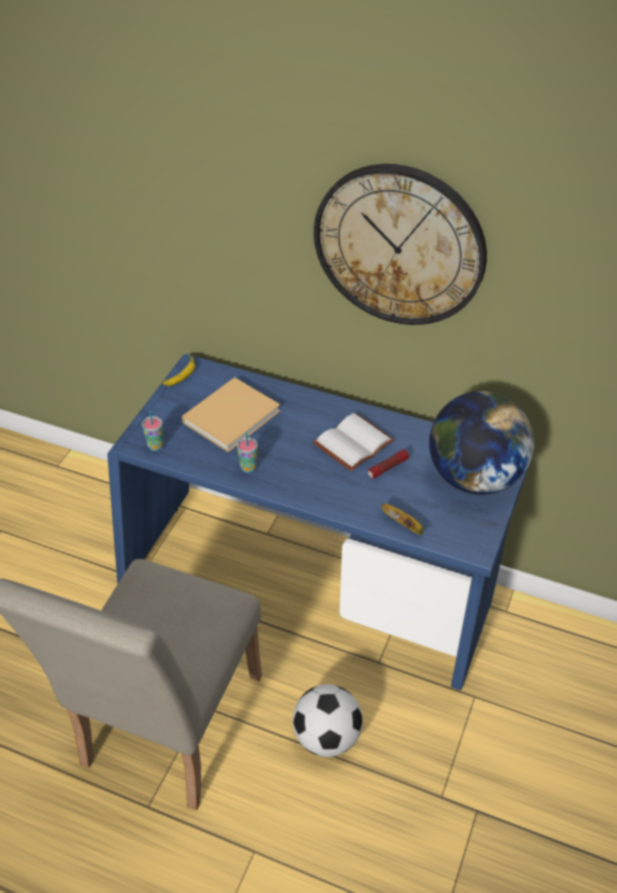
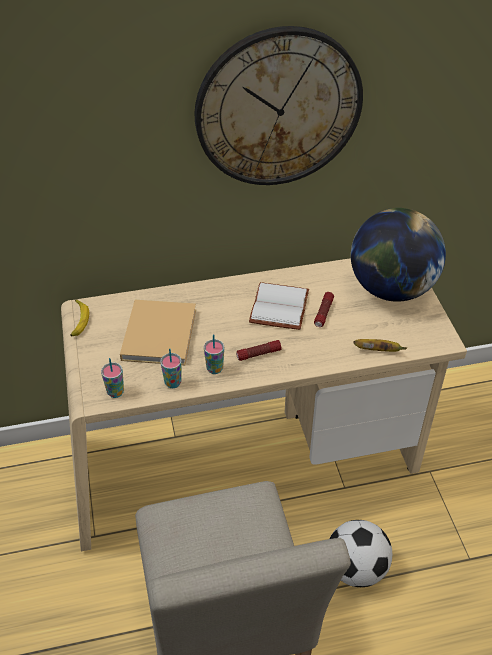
camera: 35 degrees left, 0 degrees up
blue desk [107,354,529,690] -> beige desk [61,258,467,551]
none -> cup [160,349,182,388]
none -> flashlight [236,340,281,361]

